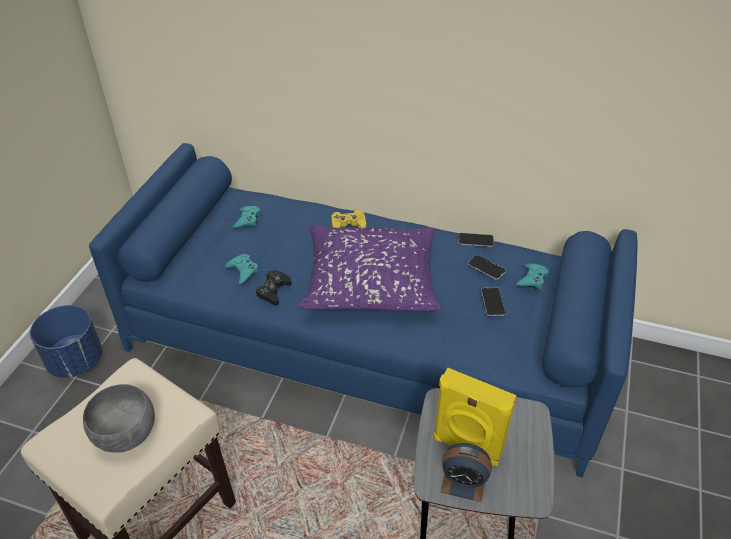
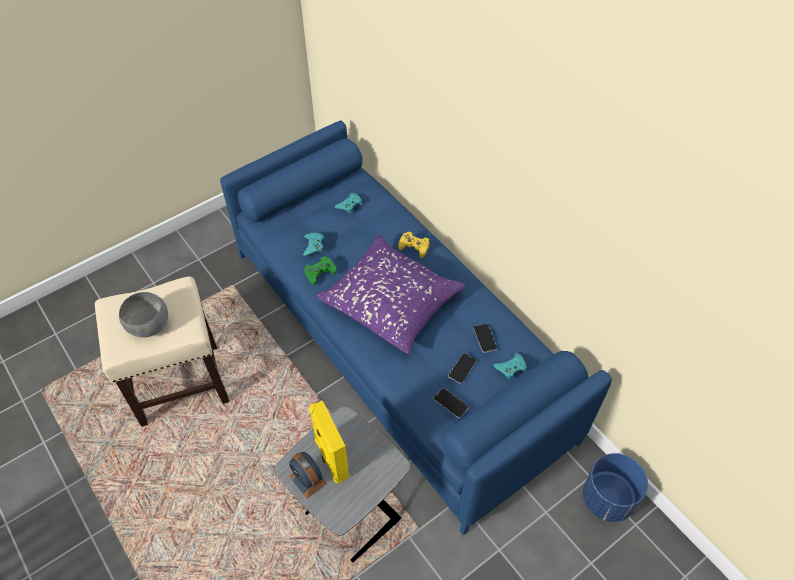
camera: 35 degrees right, 10 degrees up
blue planter [30,305,102,378] -> blue planter moved to [583,453,648,522]
black game controller [255,270,291,306] -> green game controller [305,256,337,285]
phone [459,233,494,247] -> phone moved to [434,388,468,418]

